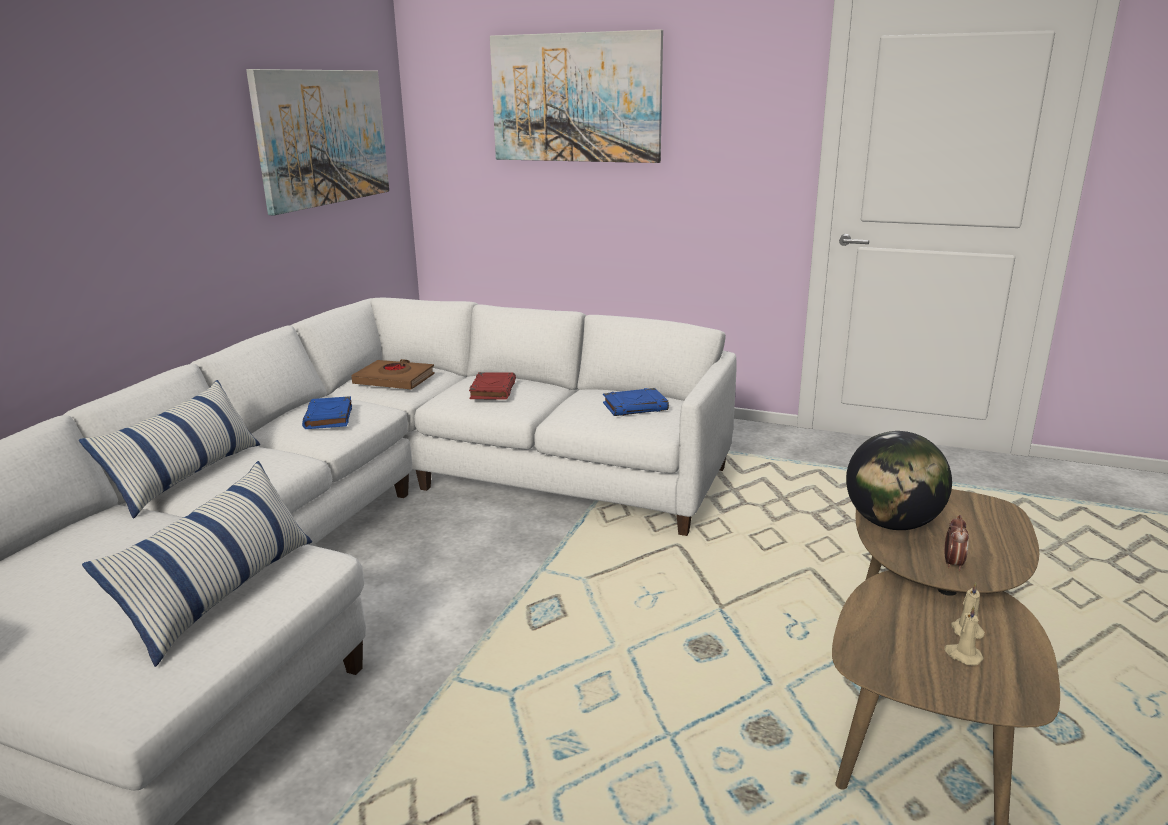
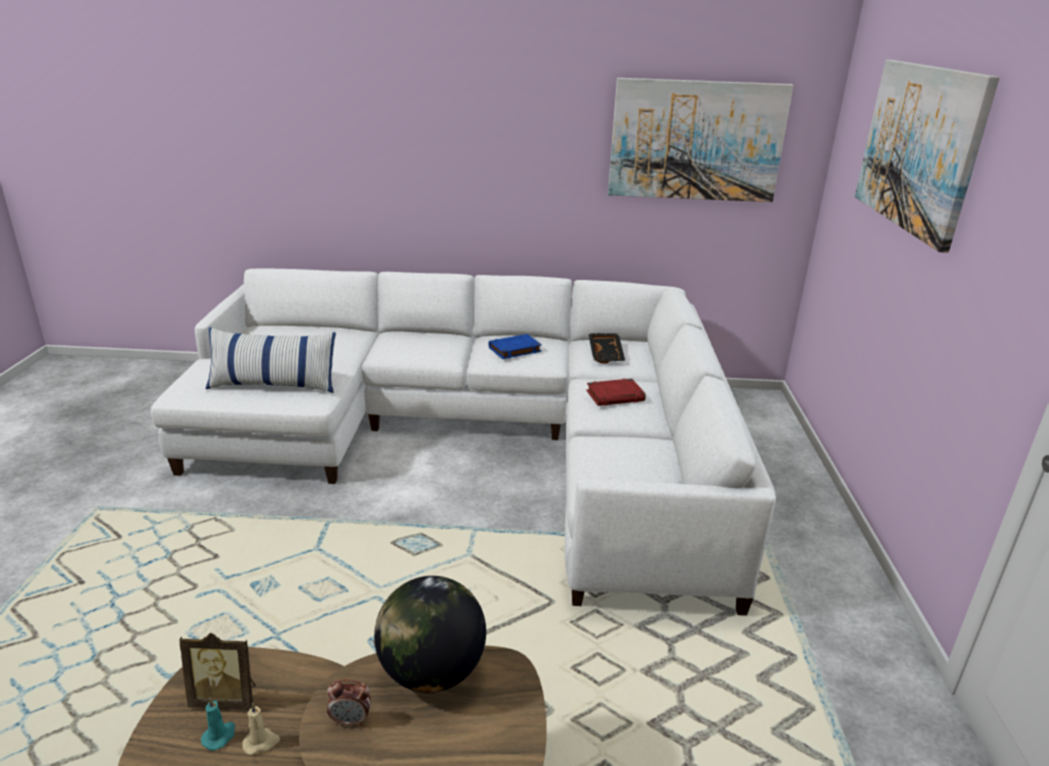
camera: 70 degrees right, 5 degrees up
pillow [79,380,260,519] -> none
brown book [351,359,435,390] -> black tray [589,333,625,364]
blue book [603,388,669,416] -> none
beige candle [944,606,984,666] -> turquoise candle [201,697,235,751]
none -> picture frame [179,633,255,710]

